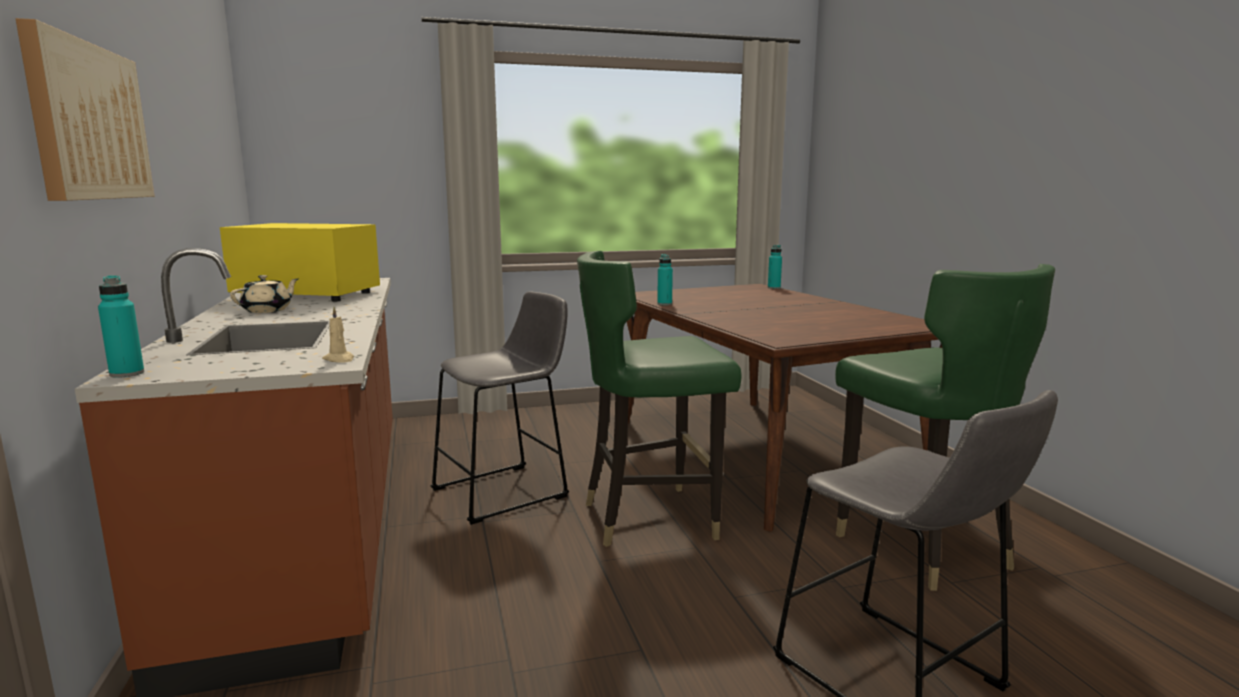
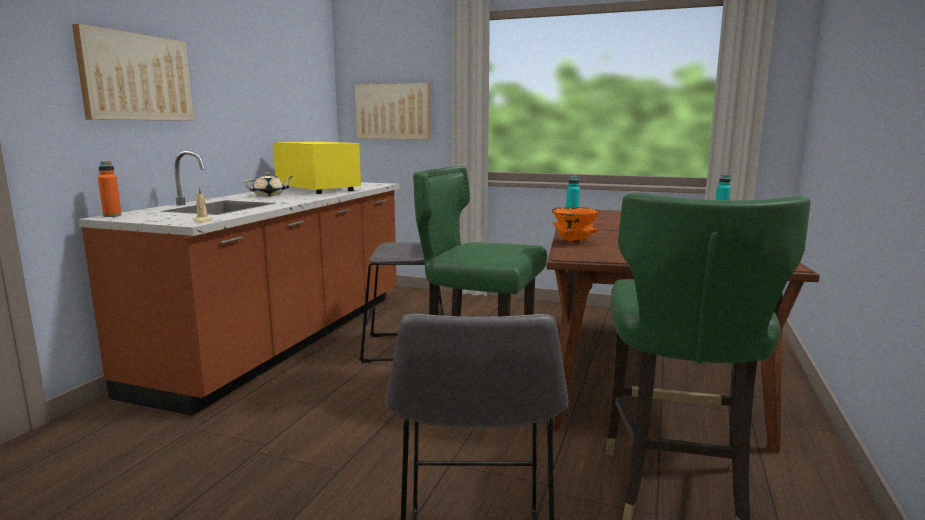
camera: 35 degrees right, 0 degrees up
turquoise bottle [98,275,144,378] -> orange bottle [98,161,122,217]
none -> picture [355,83,430,139]
none -> orange bowl [552,207,600,243]

